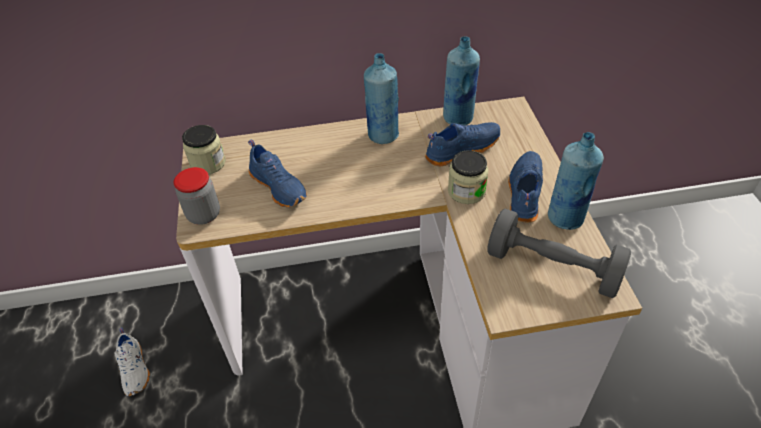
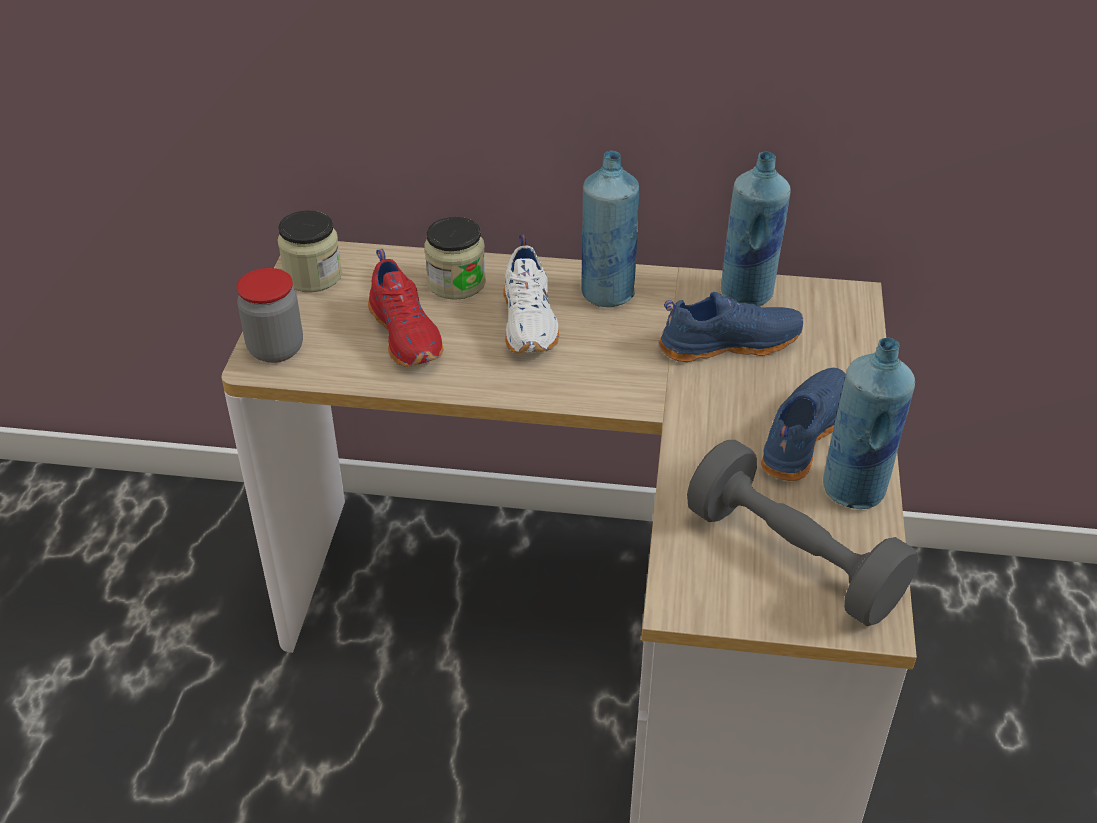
camera: 15 degrees right, 5 degrees down
white shoe [115,328,150,396] -> white shoe moved to [503,235,559,353]
blue shoe [248,139,307,208] -> red shoe [368,249,444,367]
jar [448,150,489,204] -> jar moved to [424,217,486,300]

